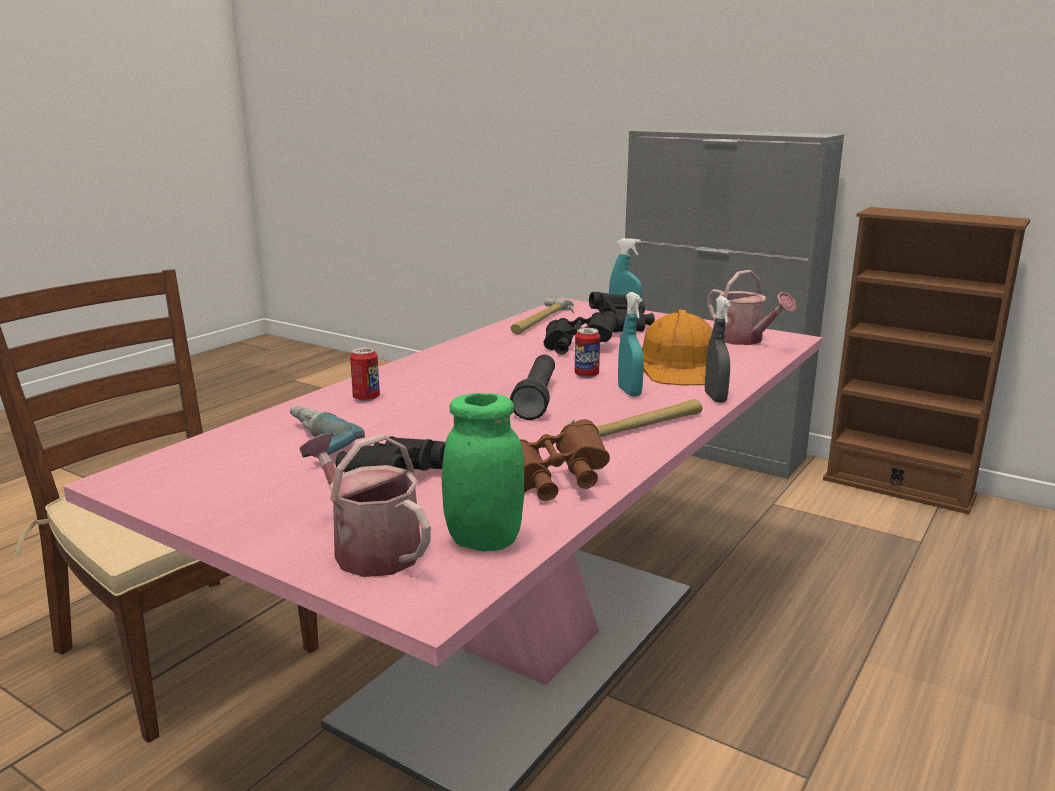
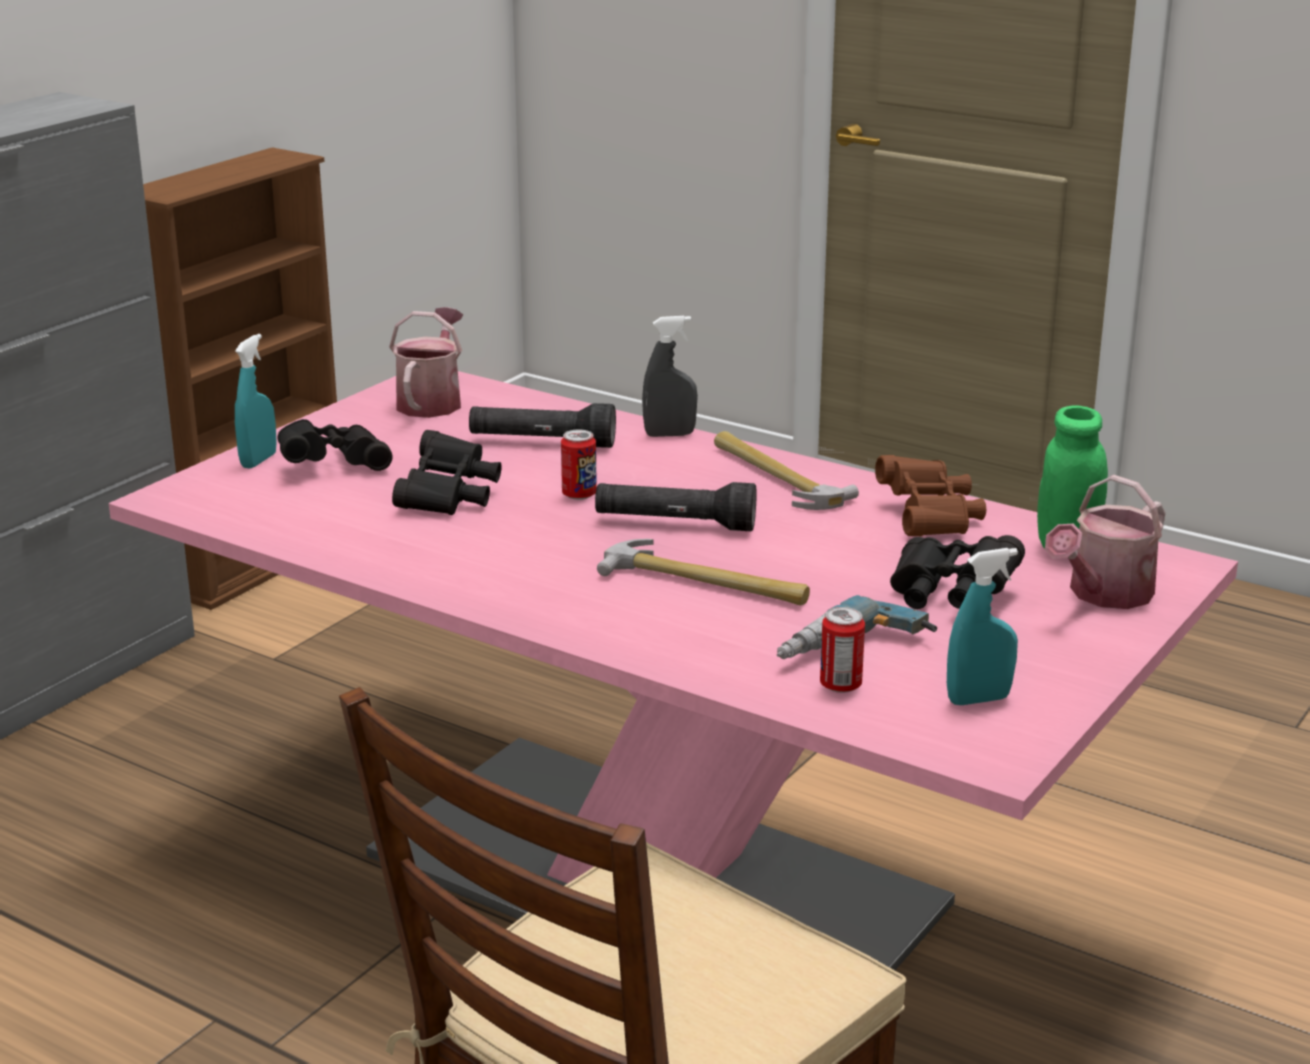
camera: 90 degrees left, 5 degrees up
can [350,347,380,401] -> can moved to [820,607,865,693]
hammer [511,298,574,334] -> hammer moved to [597,539,810,605]
turquoise spray bottle [618,292,644,397] -> turquoise spray bottle moved to [947,548,1018,705]
orange hard hat [642,310,713,385] -> black flashlight [469,403,616,448]
watering can [707,270,797,345] -> watering can turned 45 degrees counterclockwise [389,307,463,418]

